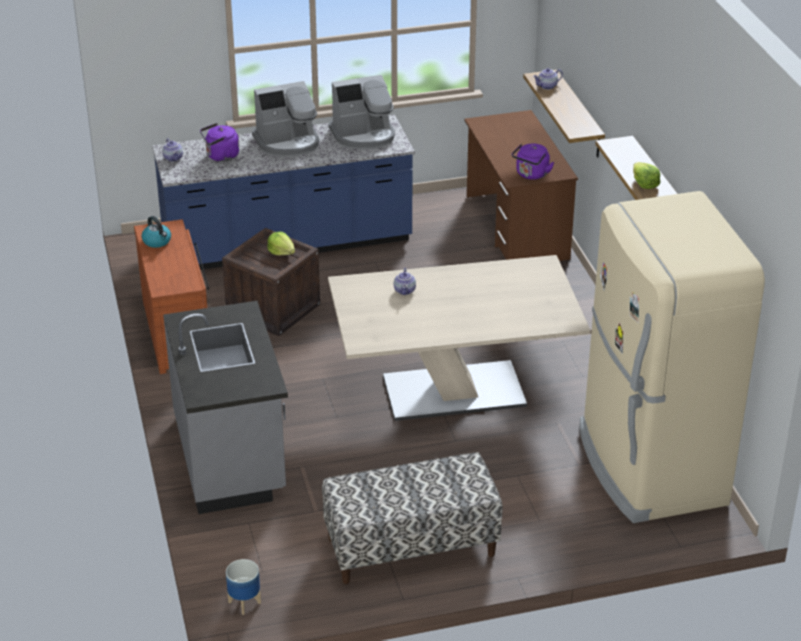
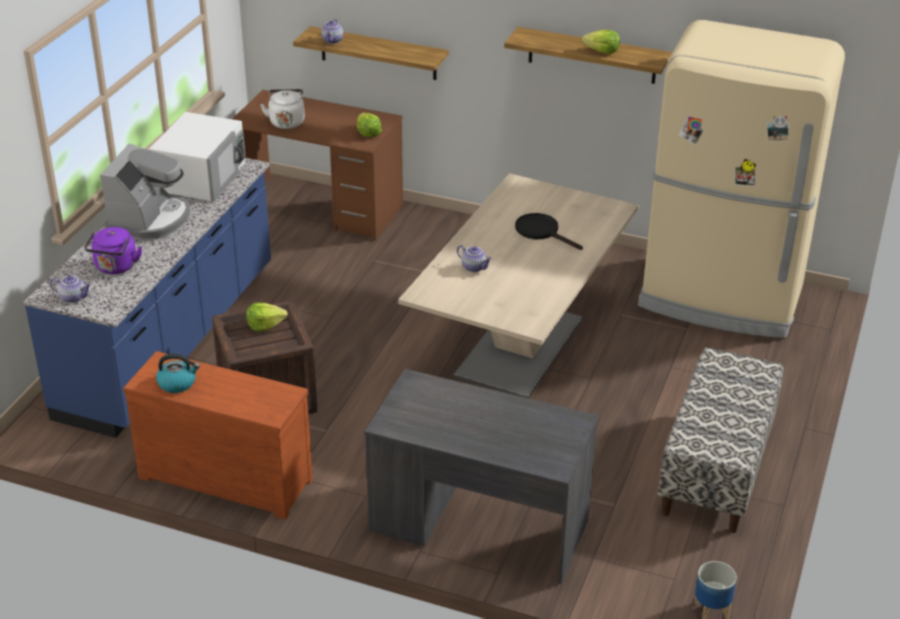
camera: 55 degrees left, 0 degrees up
grey counter [163,301,288,514] -> grey desk [364,369,599,584]
coffee machine [328,75,395,150] -> white microwave [149,112,246,202]
purple kettle [512,144,554,180] -> lettuce [357,112,382,137]
none -> white kettle [260,89,305,129]
none -> black frying pan [515,213,583,250]

